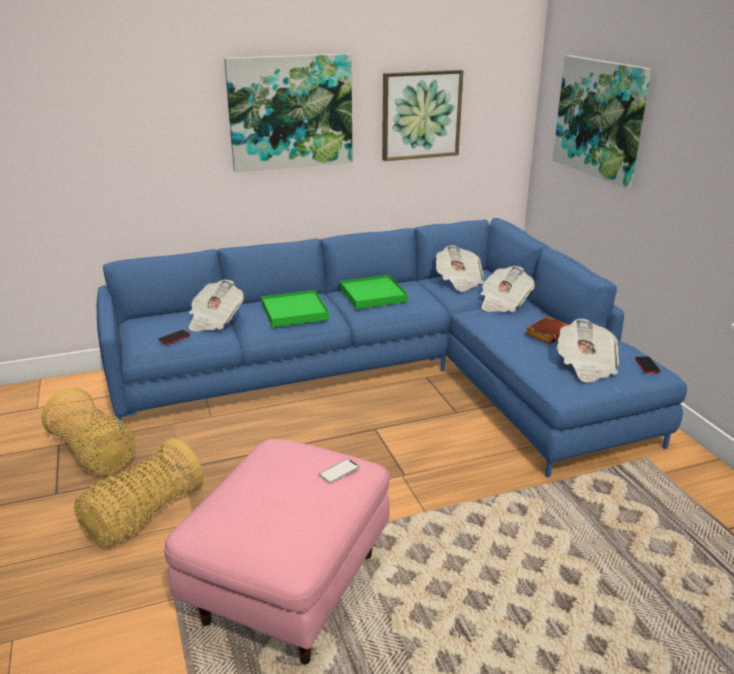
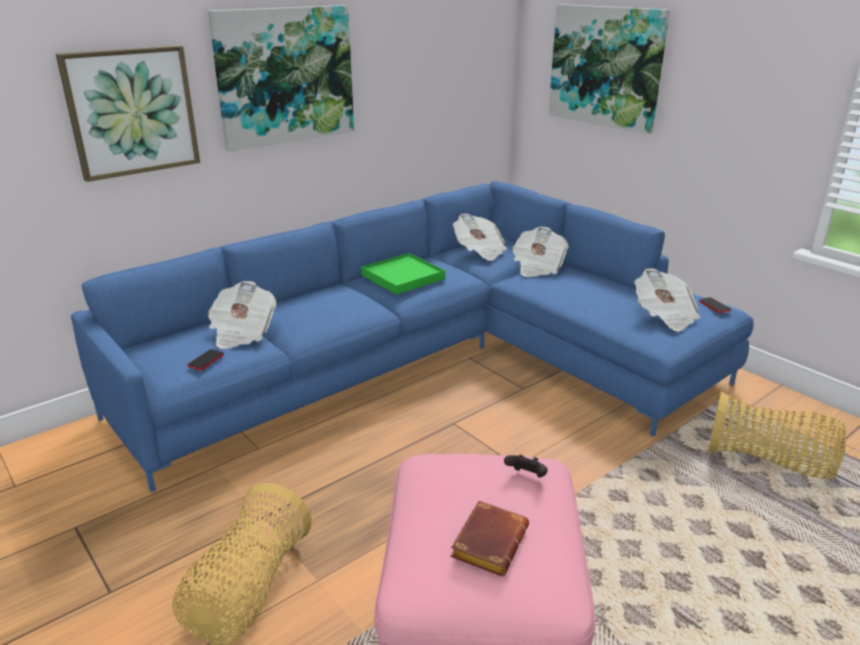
camera: 20 degrees left, 0 degrees up
basket [41,388,135,475] -> basket moved to [708,392,846,479]
green tray [261,290,329,327] -> none
phone [319,459,359,483] -> black game controller [504,455,548,478]
picture [382,70,463,161] -> picture moved to [56,45,200,182]
brown book [525,316,569,344] -> brown book moved to [450,501,529,576]

